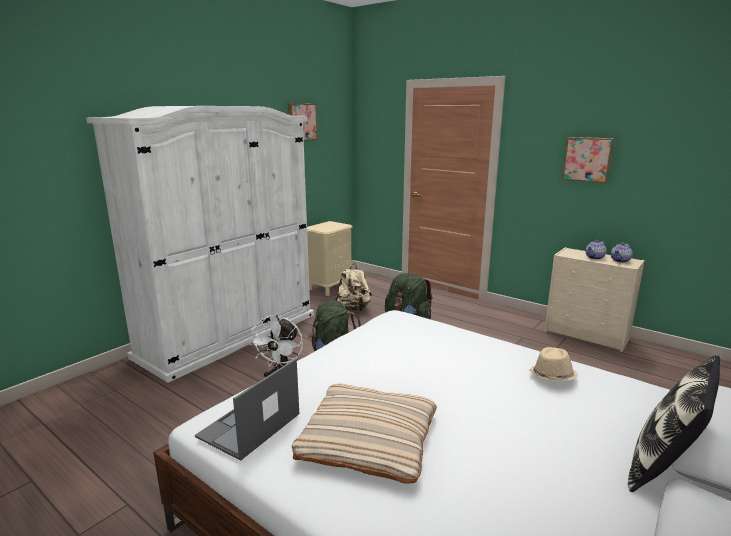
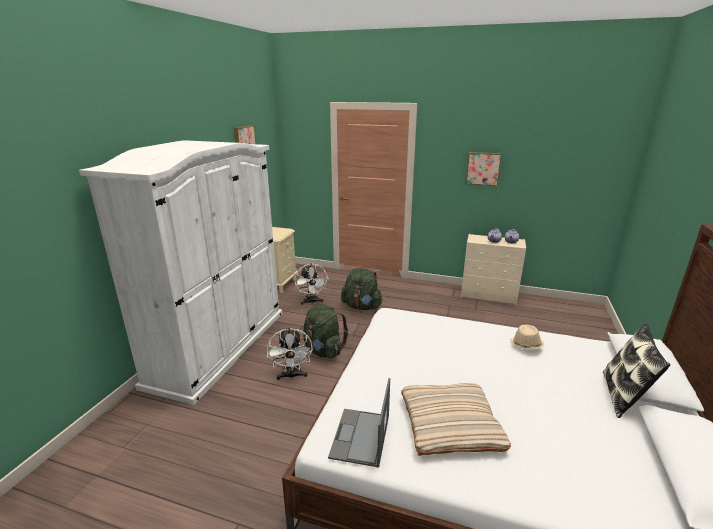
camera: 20 degrees left, 5 degrees up
beige backpack [335,264,372,311] -> white fan [295,263,328,305]

